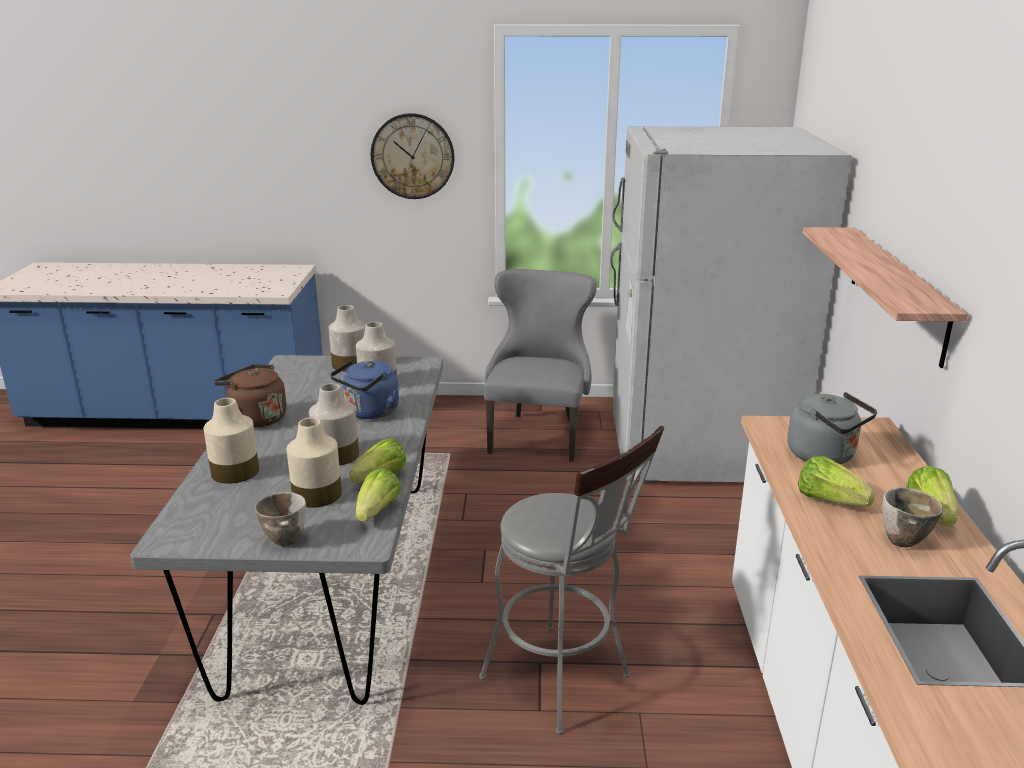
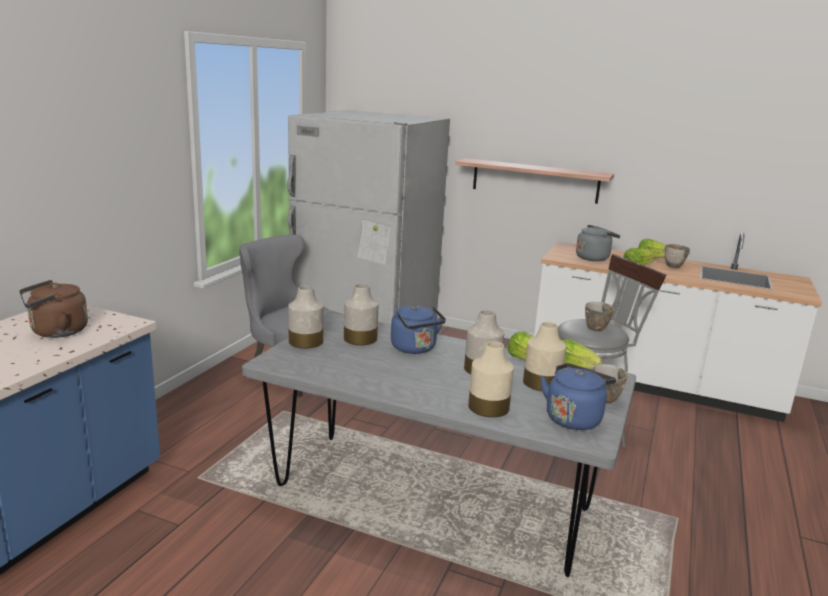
camera: 70 degrees left, 5 degrees down
brown kettle [214,364,287,428] -> brown kettle moved to [19,280,88,338]
wall clock [371,113,454,199] -> none
none -> blue kettle [540,363,616,430]
none -> bowl [585,302,614,331]

